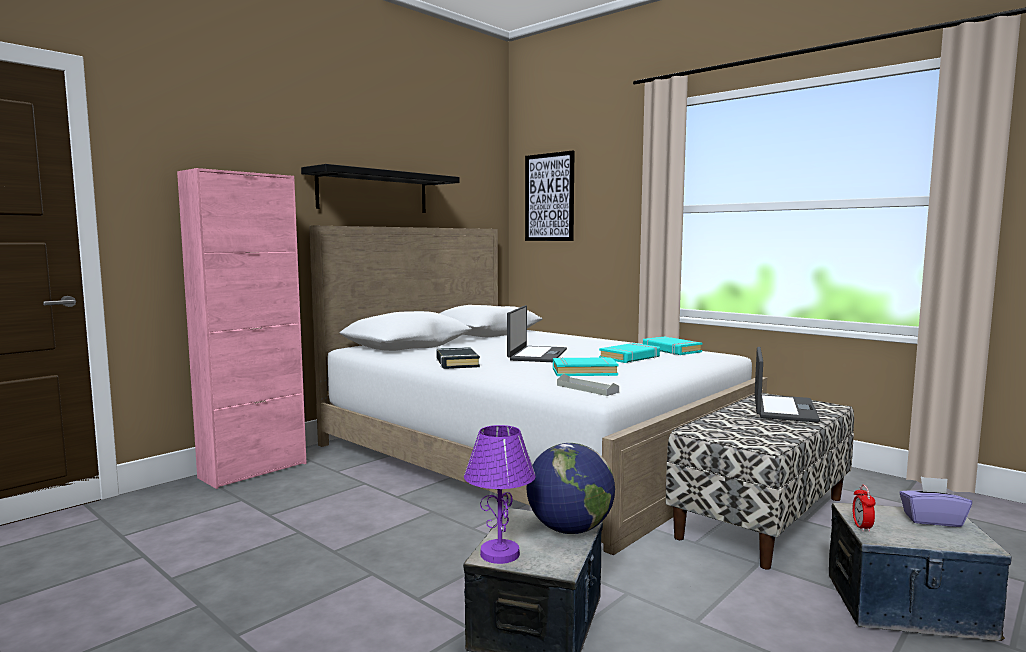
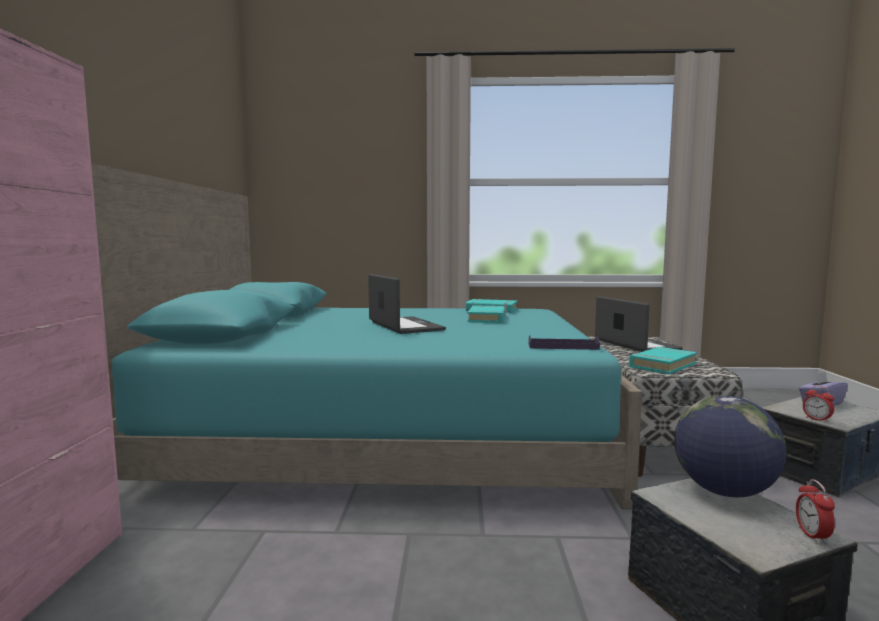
camera: 40 degrees left, 0 degrees up
black shelf [301,164,460,213] -> none
white bed [309,226,767,555] -> turquoise bed [91,163,642,509]
black book [436,347,480,369] -> none
purple table lamp [464,425,536,564] -> none
picture [525,151,575,241] -> none
turquoise book [553,357,618,376] -> turquoise book moved to [629,347,697,374]
grey tray [557,374,619,396] -> purple tray [529,335,600,350]
none -> alarm clock [796,479,835,544]

